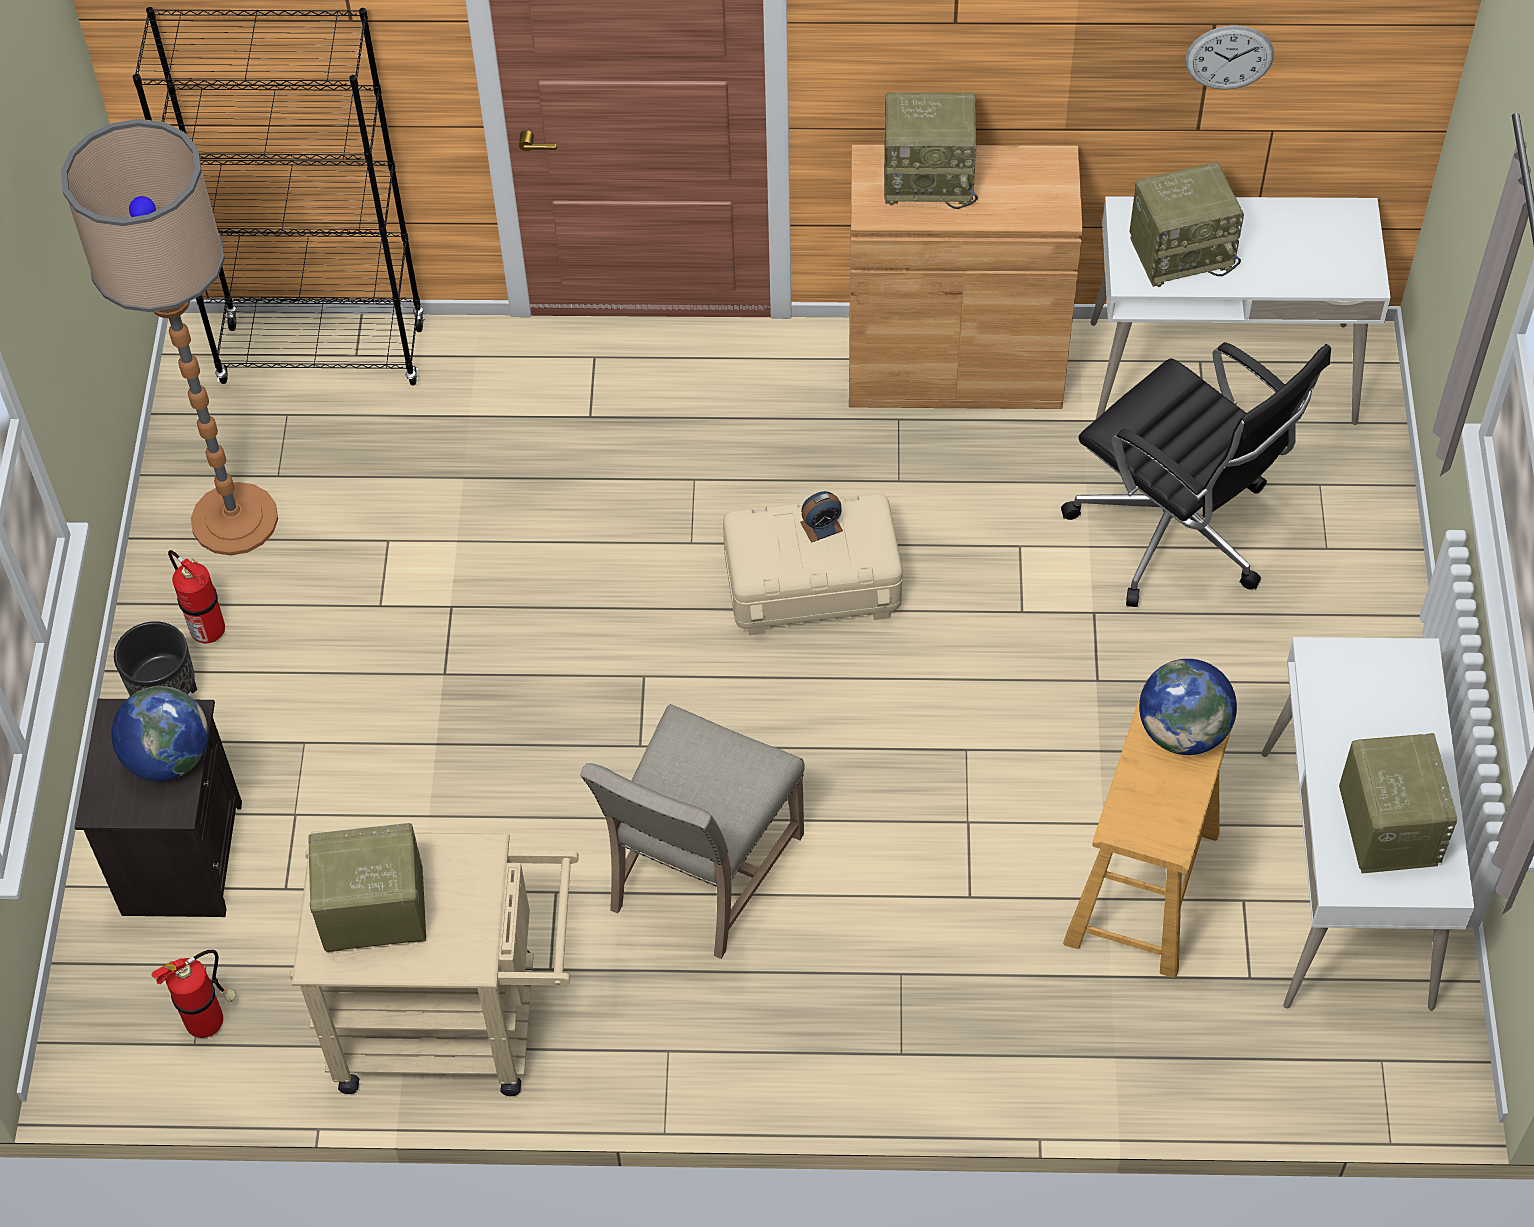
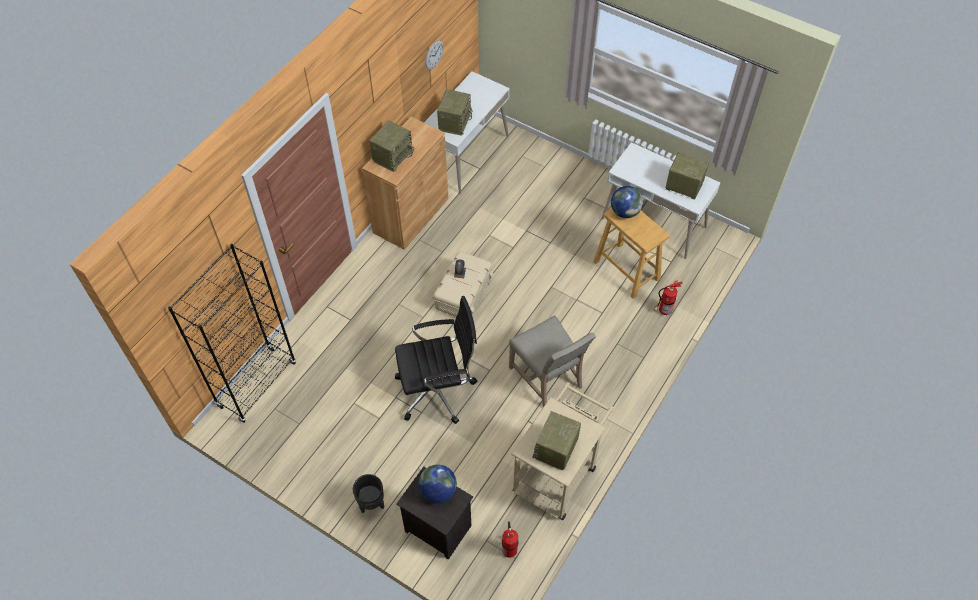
camera: 60 degrees left, 0 degrees up
floor lamp [61,119,278,556] -> none
fire extinguisher [168,550,225,643] -> fire extinguisher moved to [653,280,682,315]
black office chair [1061,342,1331,607] -> black office chair moved to [395,296,477,424]

